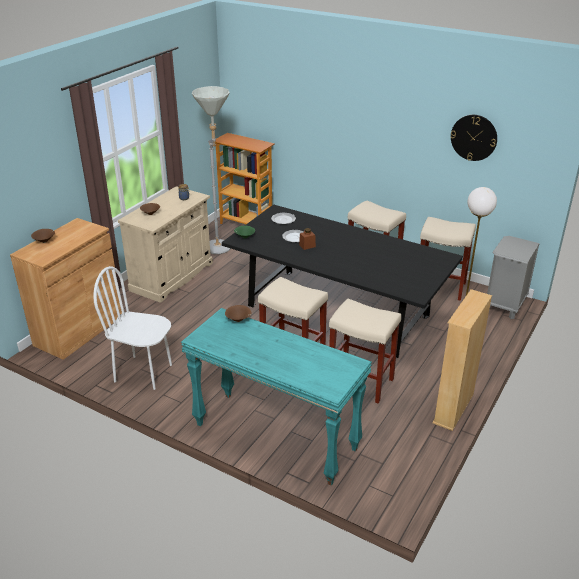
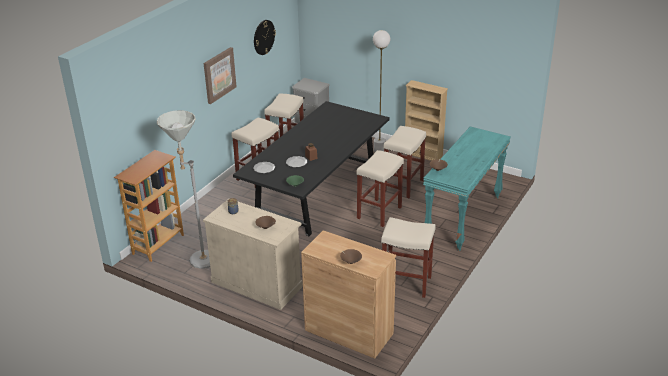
camera: 90 degrees left, 0 degrees up
white chair [93,266,172,390] -> beige stool [381,217,436,298]
none -> picture [204,47,237,104]

